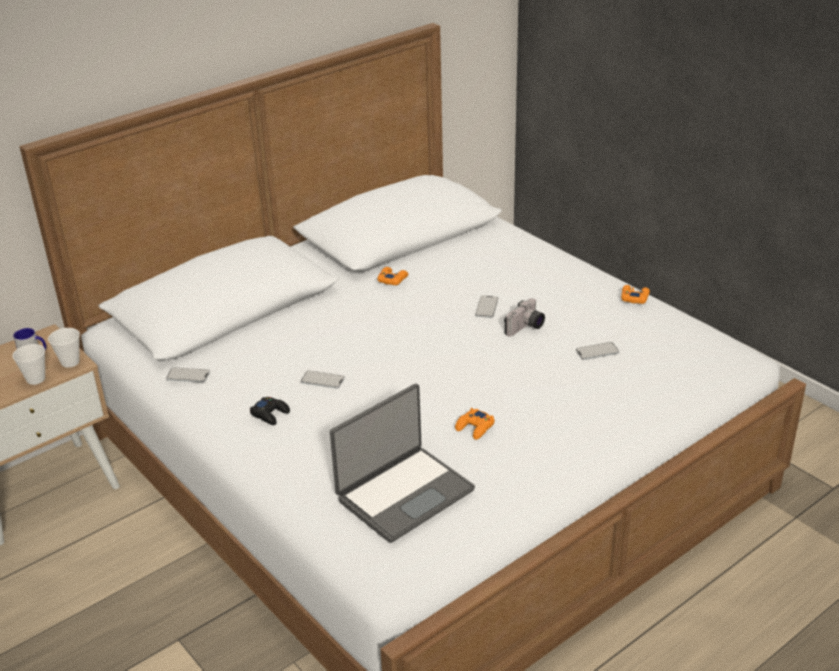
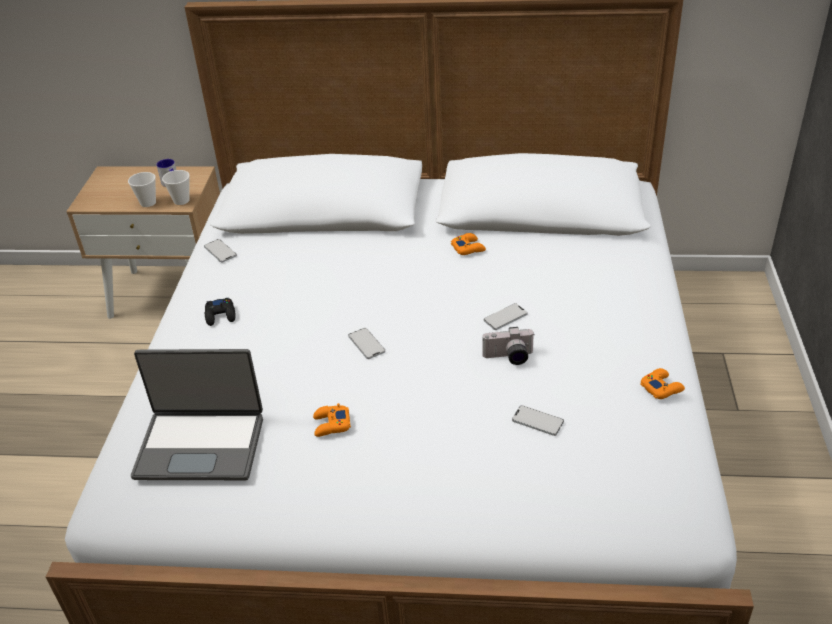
camera: 45 degrees right, 5 degrees up
phone [301,371,345,389] -> phone moved to [348,328,385,359]

